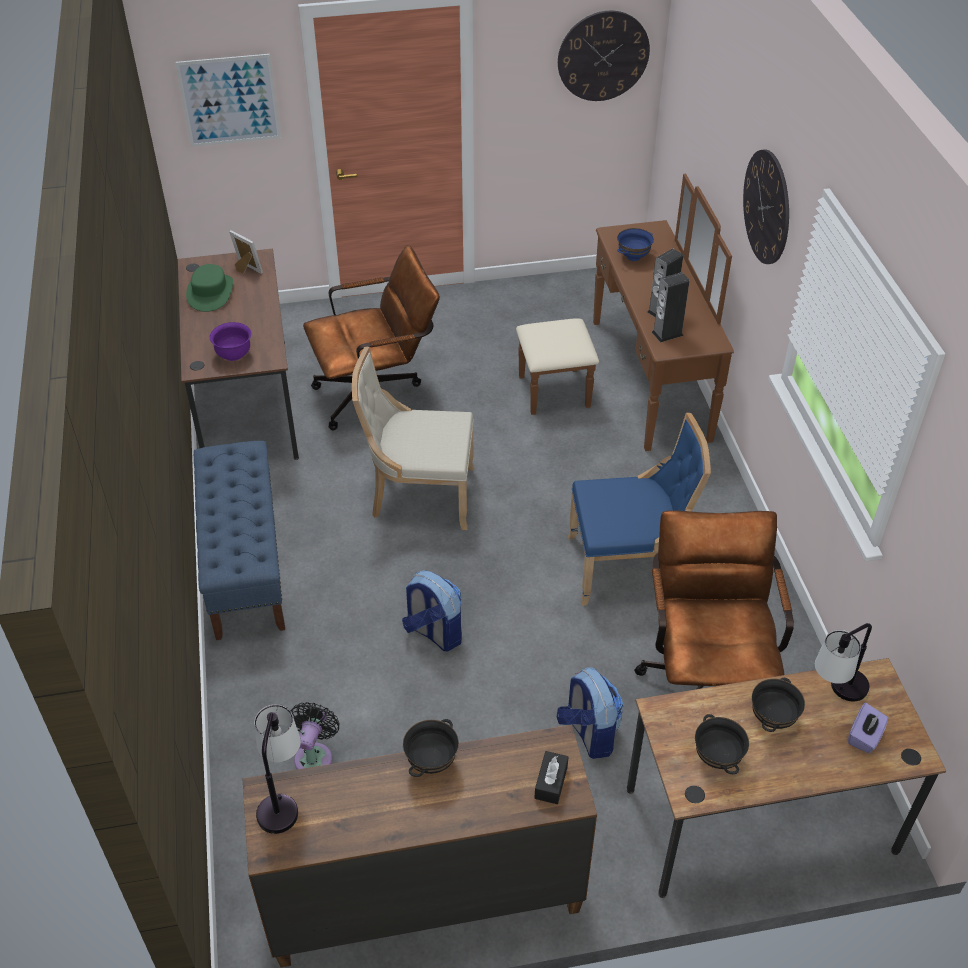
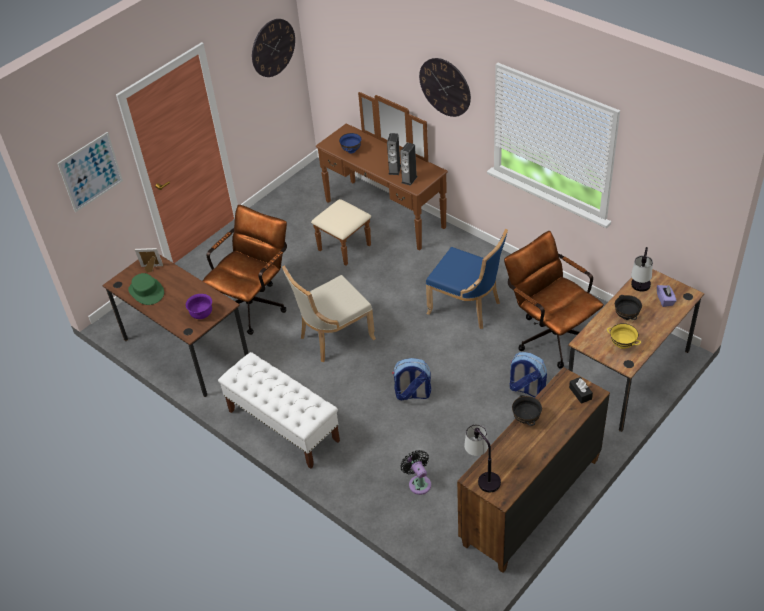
camera: 35 degrees left, 0 degrees up
blue bench [194,441,285,640] -> white bench [218,352,340,469]
blue chair [568,413,711,606] -> blue chair turned 75 degrees clockwise [426,229,508,329]
black bowl [695,714,749,774] -> yellow bowl [607,323,641,349]

